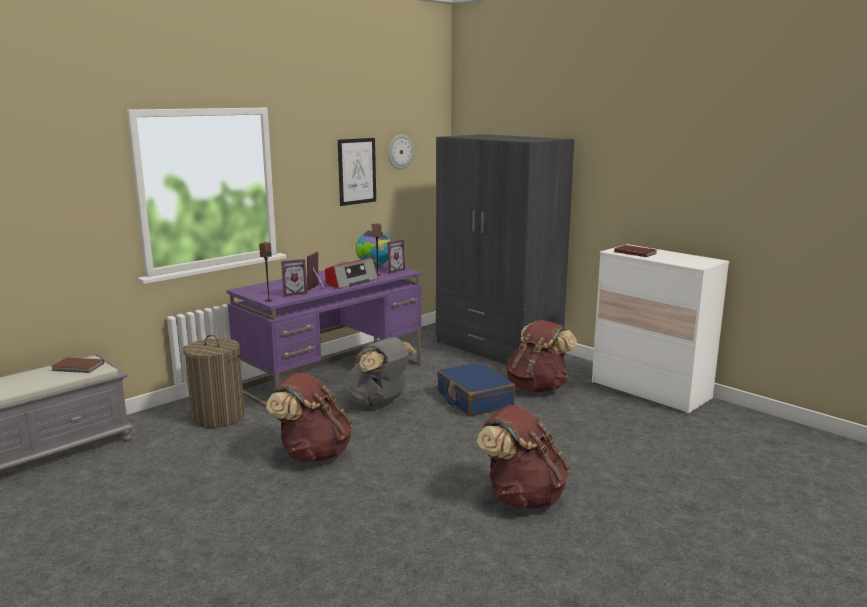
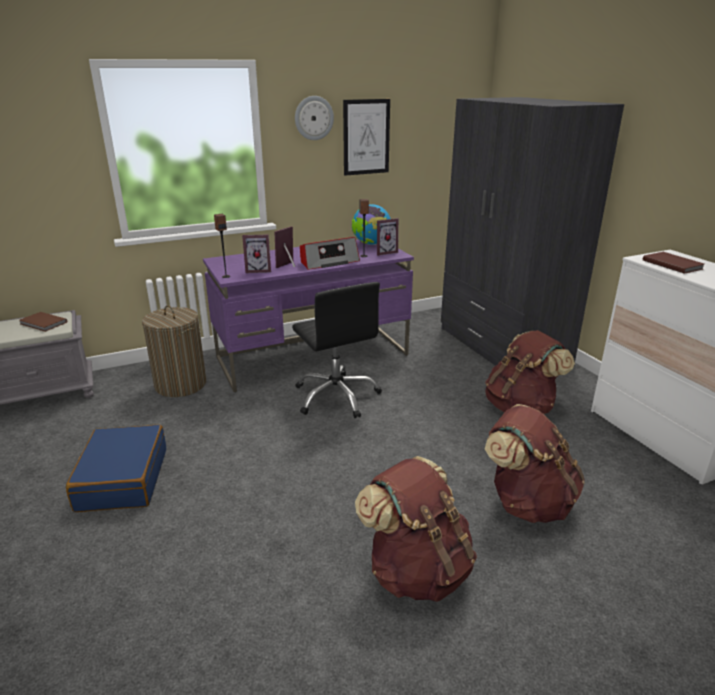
camera: 20 degrees right, 10 degrees up
brown backpack [266,373,353,462] -> brown backpack moved to [485,404,585,523]
grey backpack [345,338,416,408] -> black office chair [292,282,382,418]
wall clock [388,134,414,169] -> wall clock moved to [295,96,334,140]
blue suitcase [437,362,515,417] -> blue suitcase moved to [66,425,166,512]

